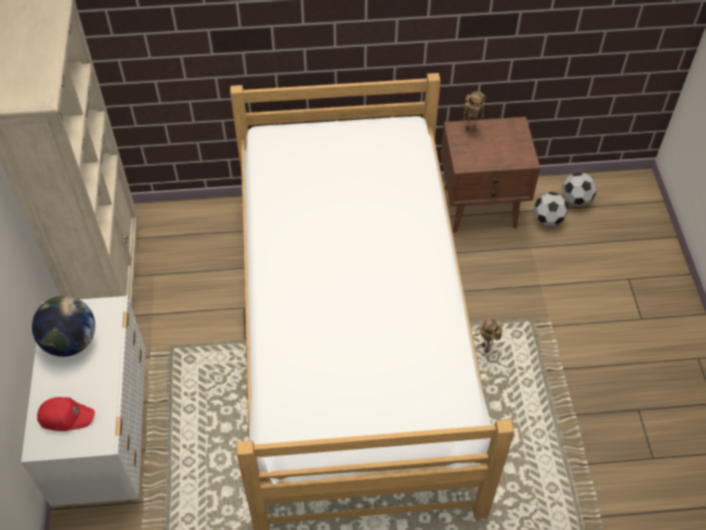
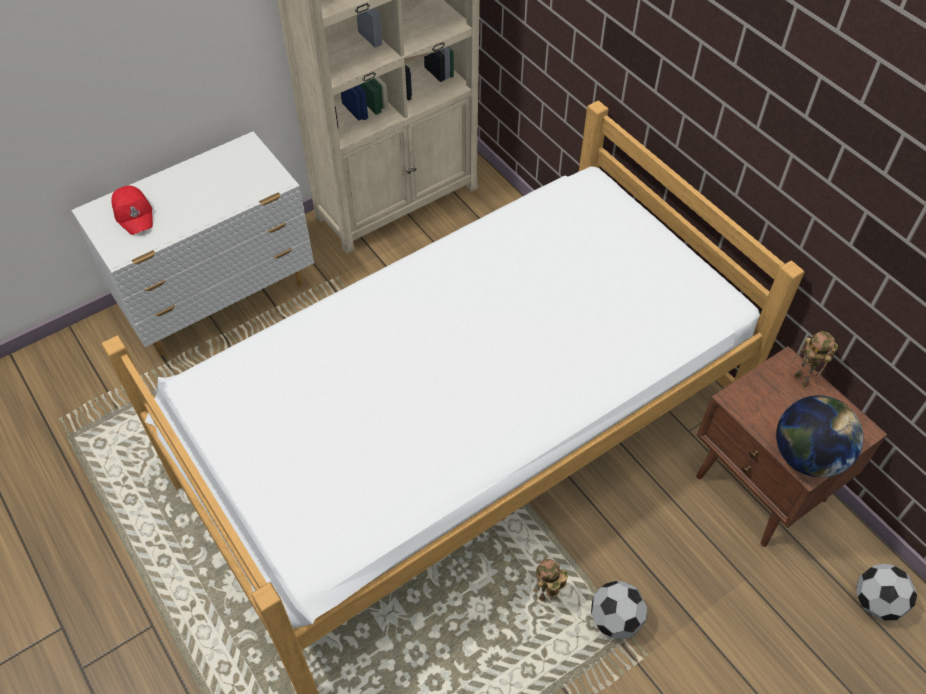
camera: 60 degrees right, 0 degrees up
globe [32,296,95,357] -> globe moved to [776,395,863,478]
football [533,192,569,226] -> football moved to [591,581,647,639]

